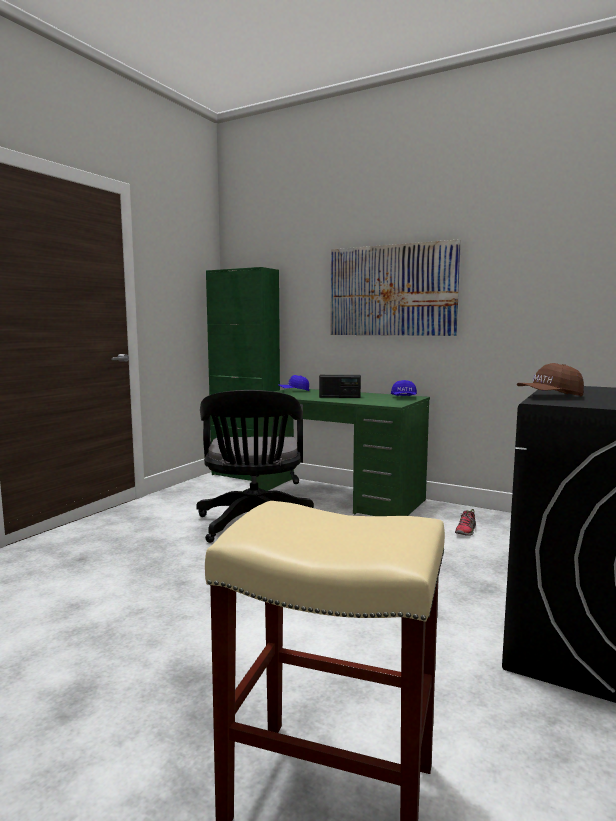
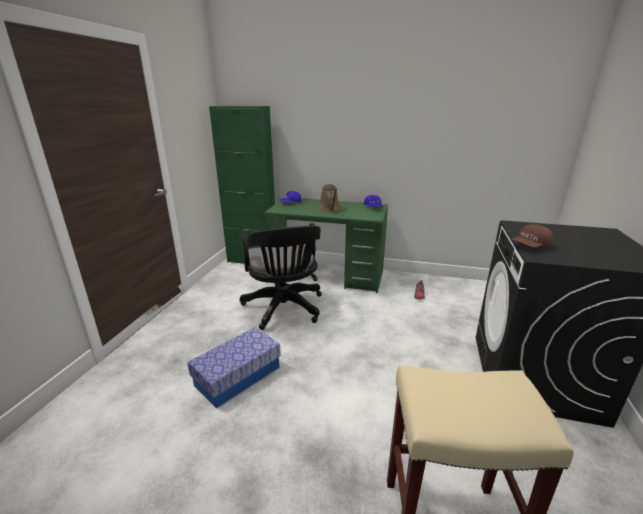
camera: 15 degrees left, 15 degrees up
radio [319,375,361,398] -> brown watering can [319,184,340,212]
picture [330,239,461,336] -> none
none -> storage box [187,327,281,408]

